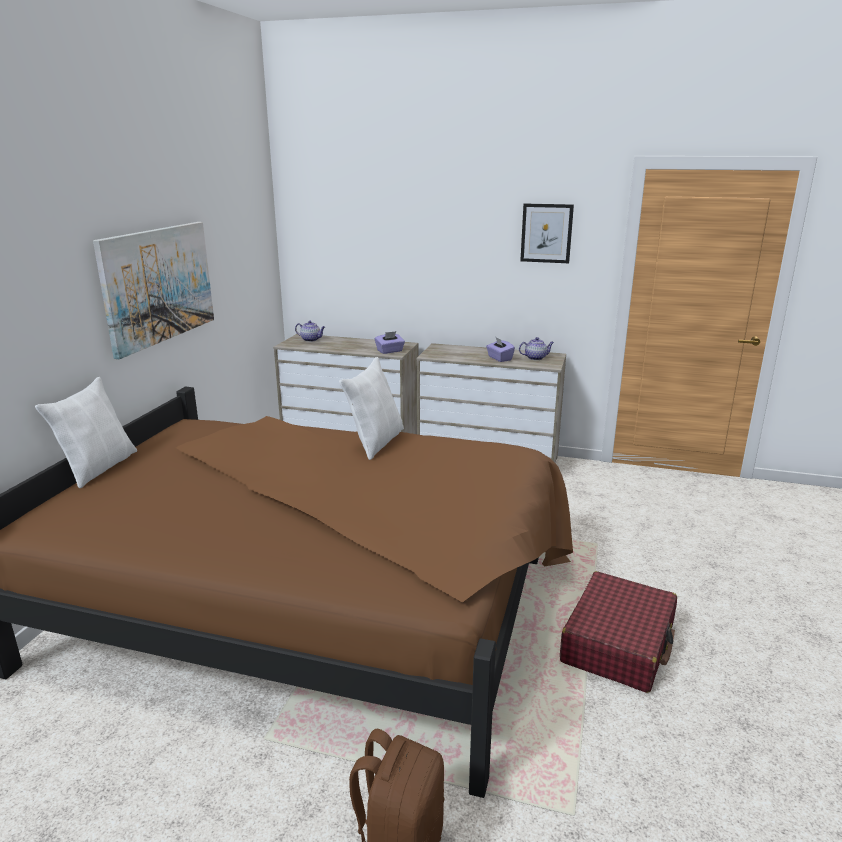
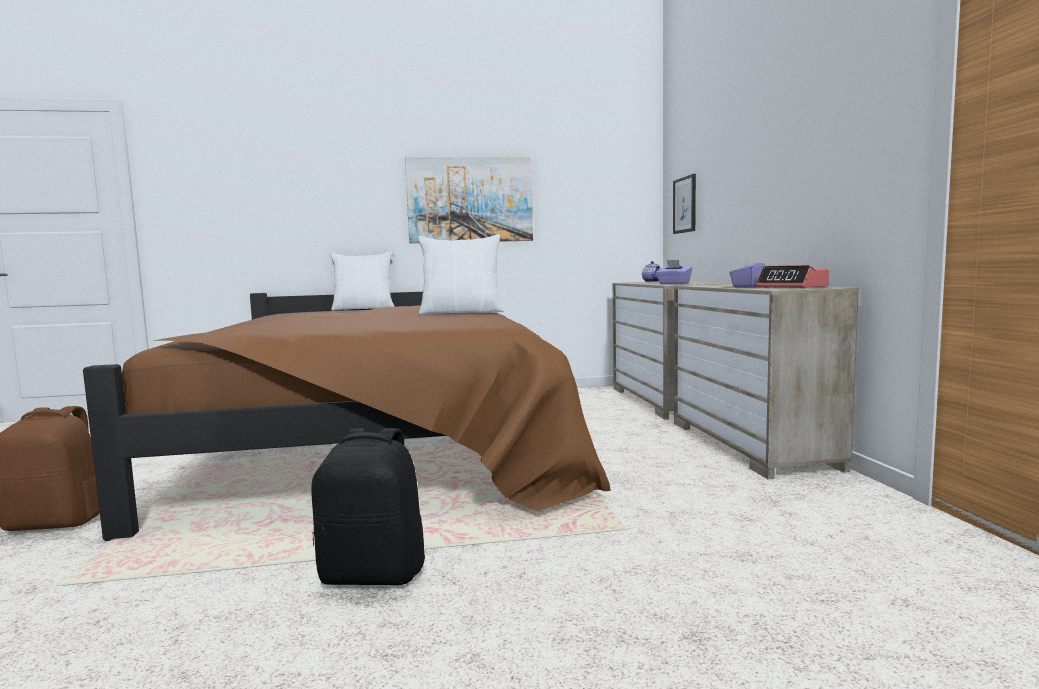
camera: 65 degrees right, 15 degrees down
teapot [519,337,554,360] -> alarm clock [756,265,829,288]
picture [520,203,574,263] -> picture moved to [673,174,696,234]
red suitcase [560,571,677,693] -> black backpack [311,428,425,585]

